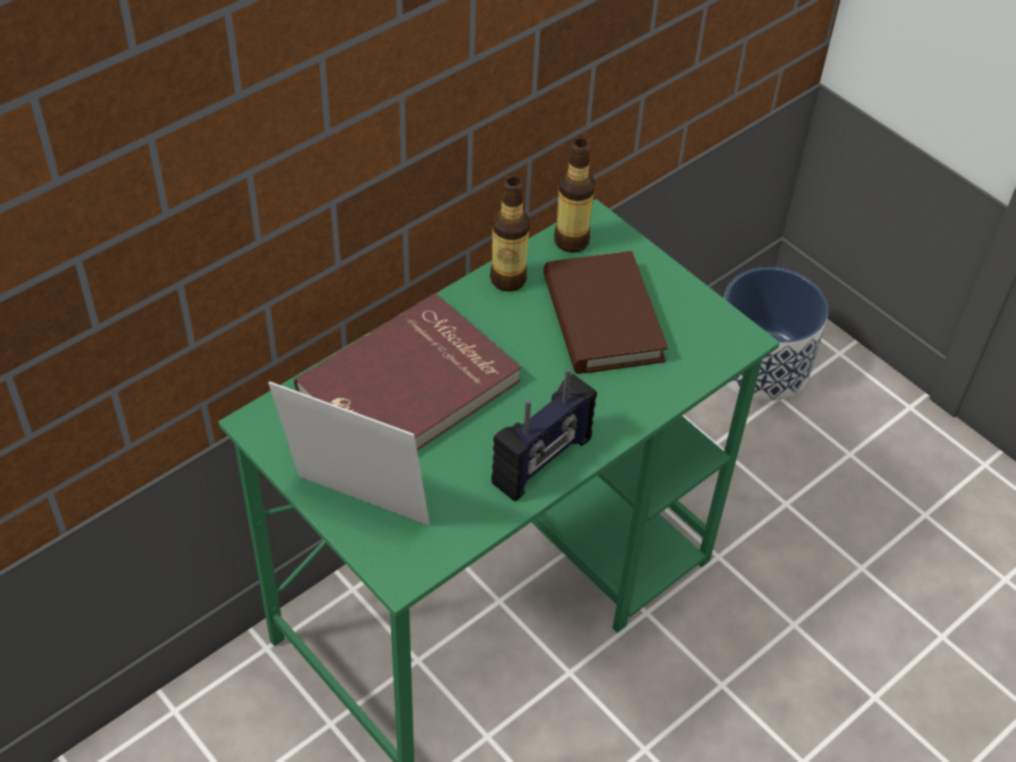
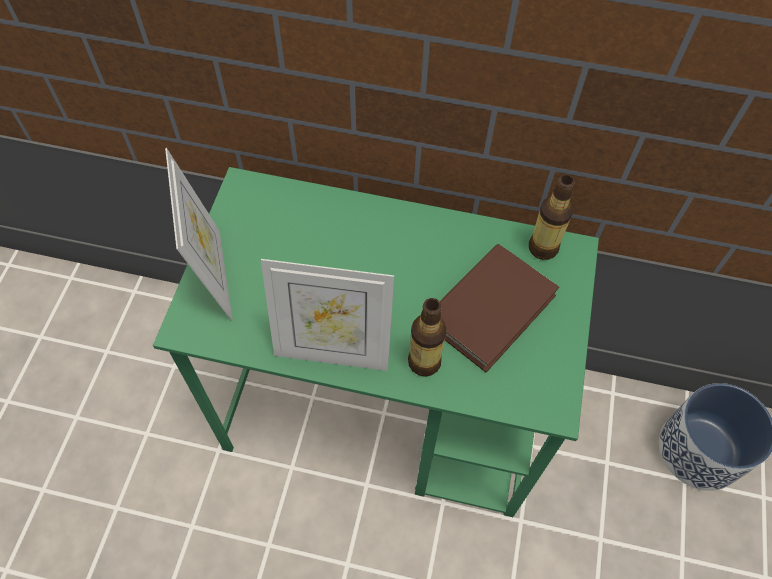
camera: 55 degrees right, 10 degrees up
red book [294,293,521,450] -> none
bottle [490,176,530,292] -> bottle moved to [408,298,447,377]
radio [491,368,597,502] -> picture frame [261,259,394,371]

